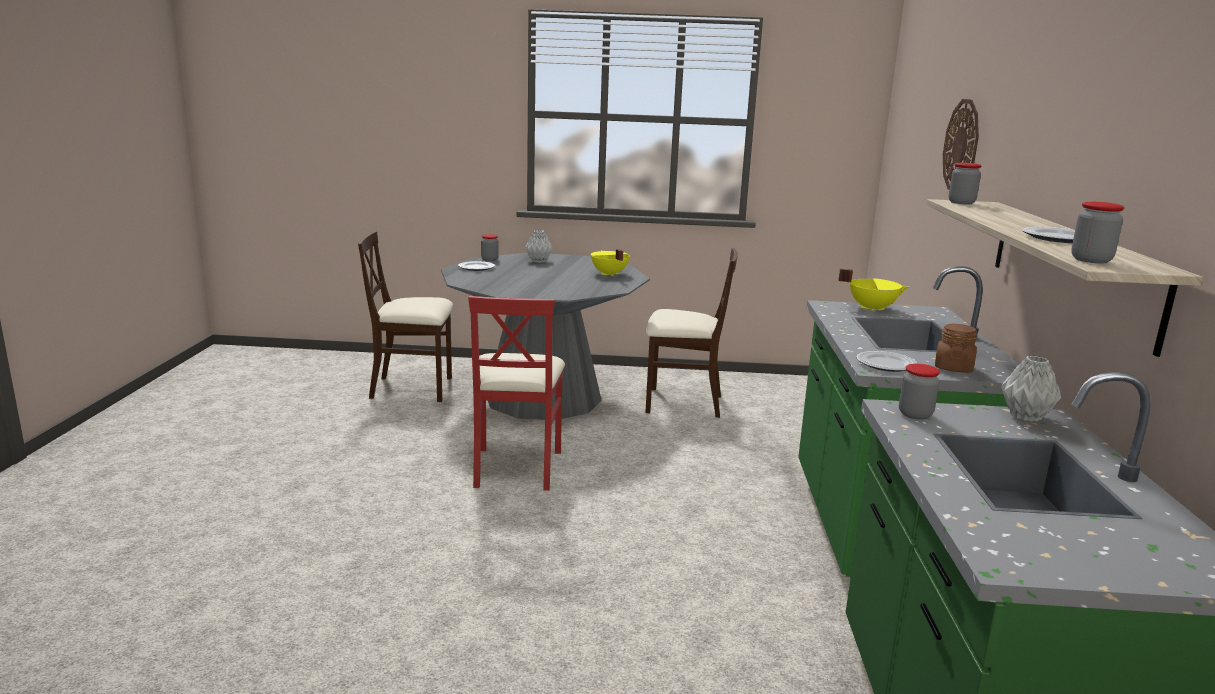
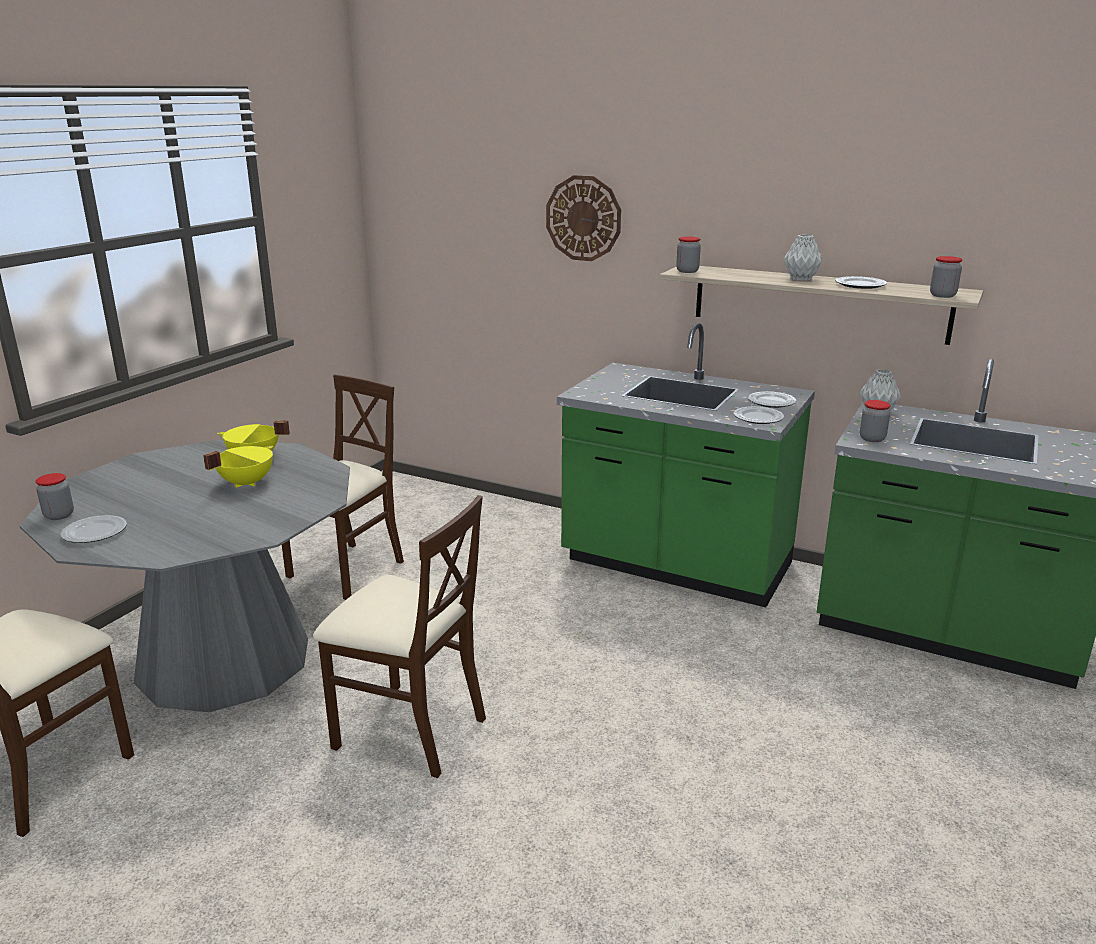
camera: 65 degrees left, 5 degrees up
red chair [468,296,565,491] -> beige chair [313,495,486,778]
grey vase [525,230,553,263] -> grey vase moved to [784,235,823,281]
yellow cooking pot [838,268,909,312] -> yellow cooking pot moved to [203,446,273,488]
brown jar [935,324,977,373] -> plate [748,391,796,408]

